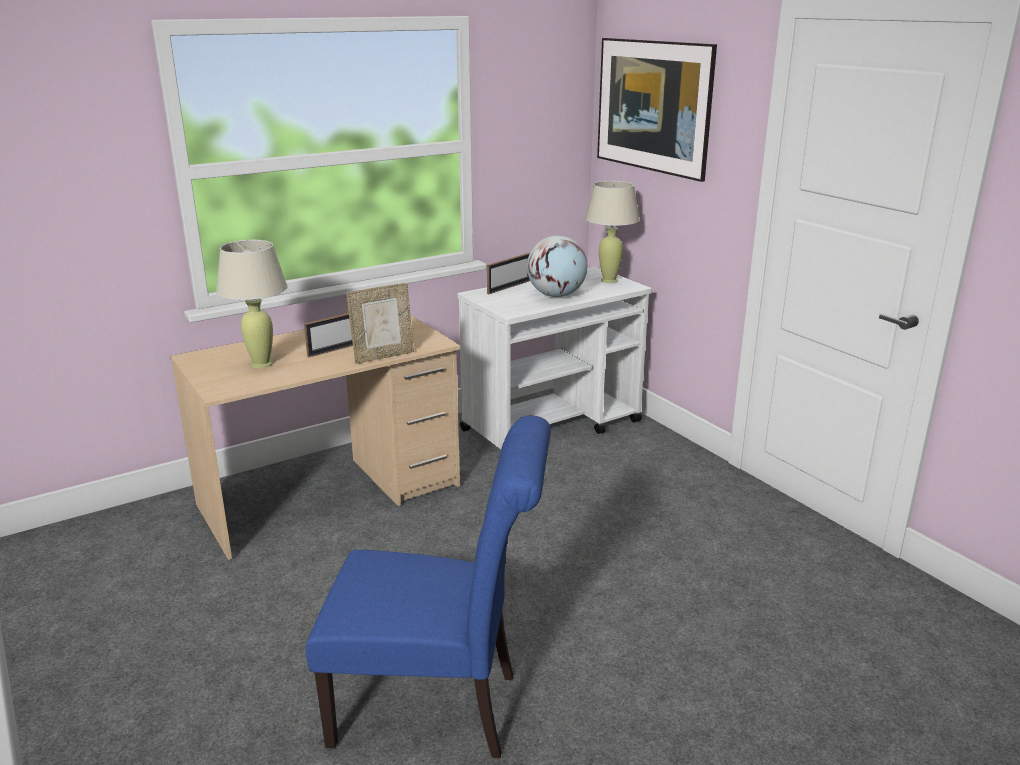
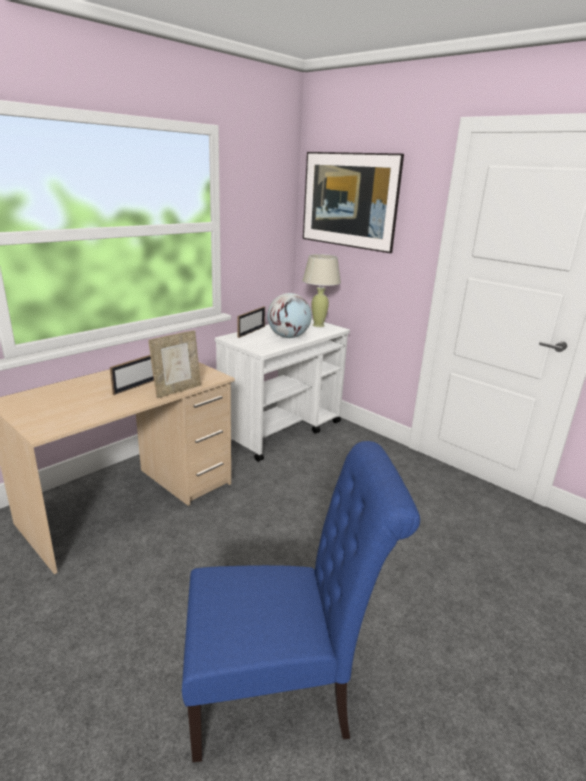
camera: 15 degrees left, 0 degrees up
beige table lamp [216,240,288,368] -> none

